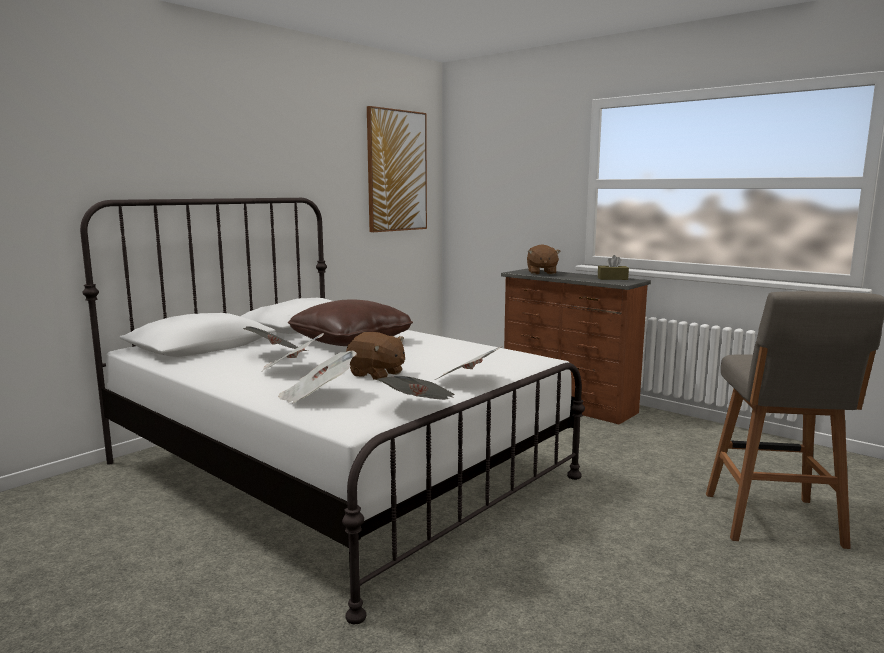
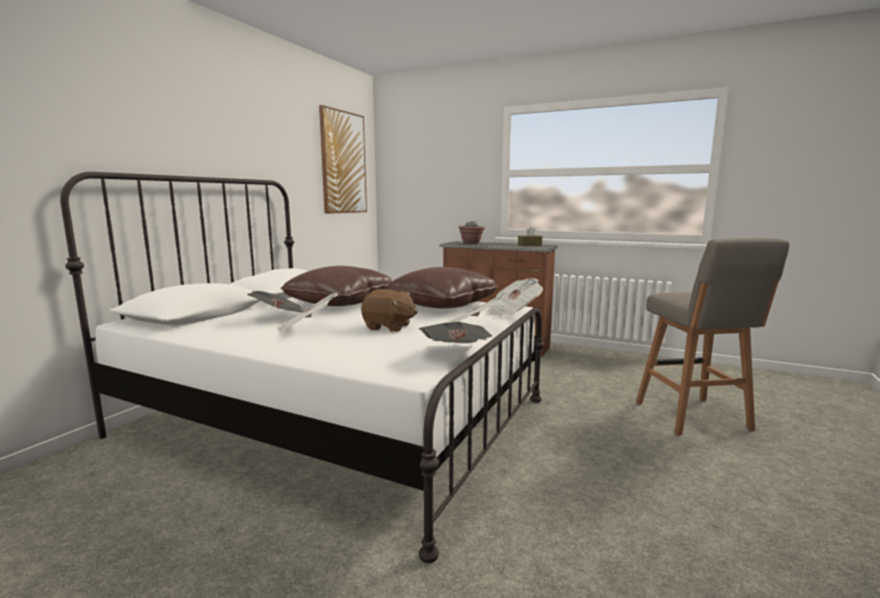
camera: 15 degrees left, 0 degrees up
newspaper [278,351,357,403] -> newspaper moved to [485,278,543,315]
brown plush toy [527,244,561,275] -> potted plant [458,221,485,244]
none -> brown pillow [385,267,498,309]

